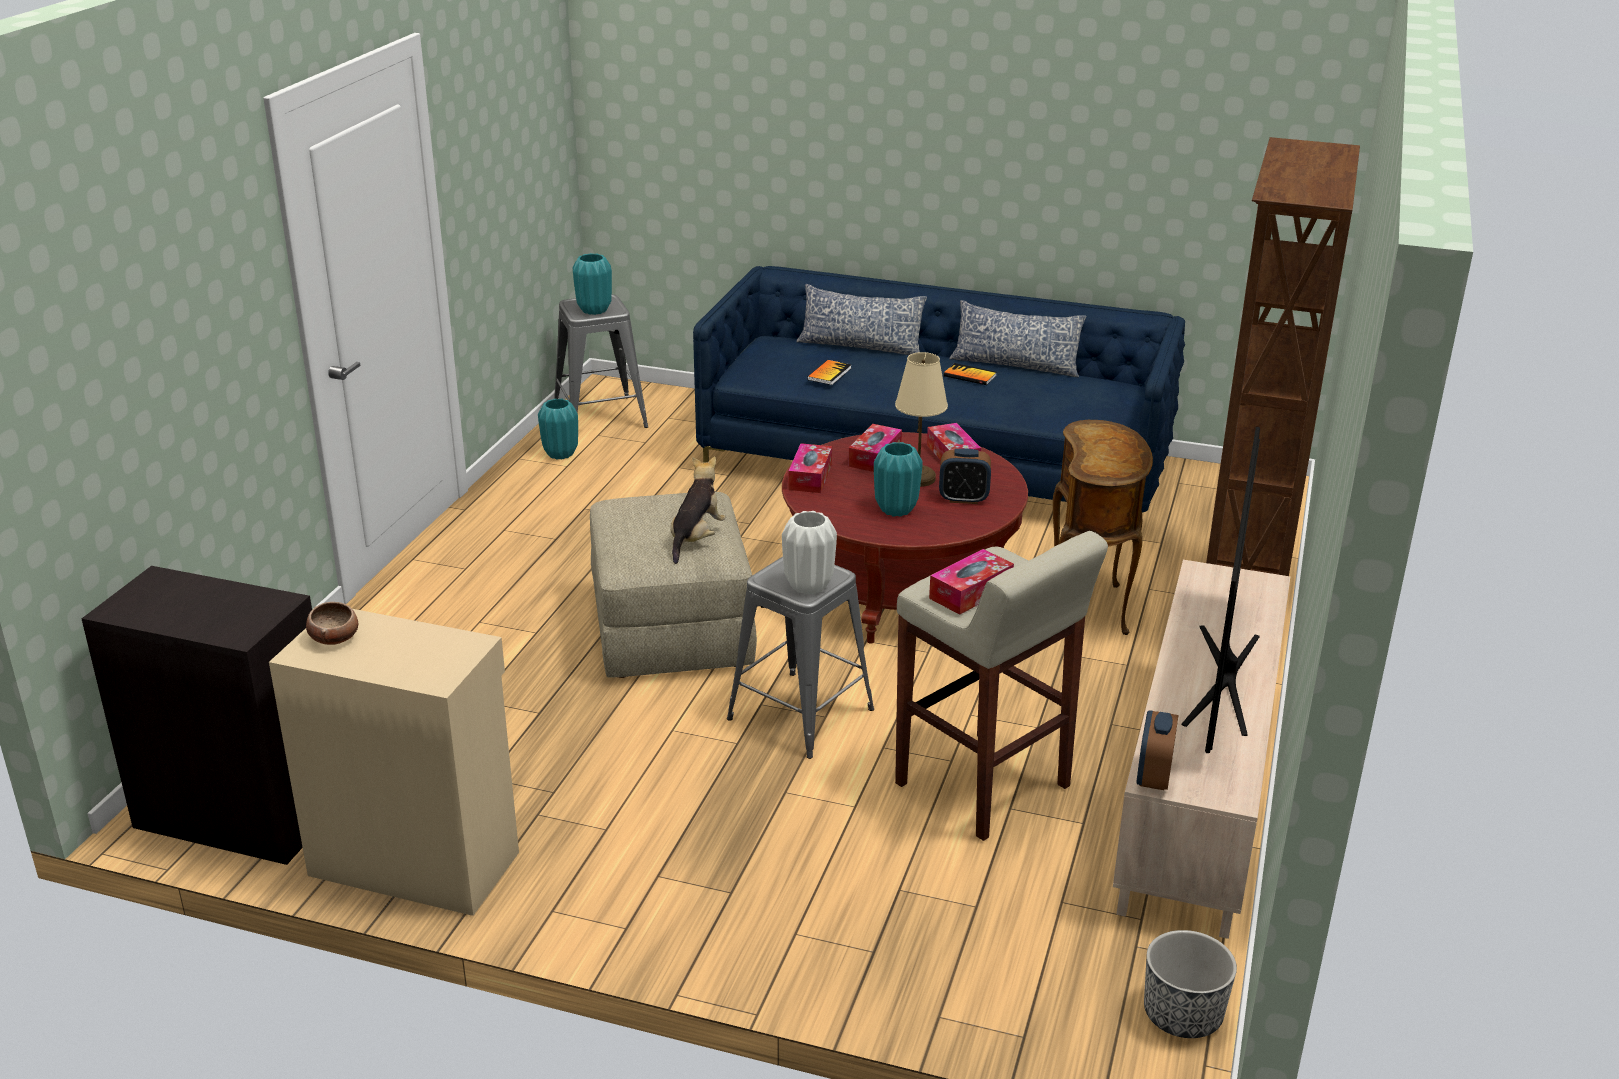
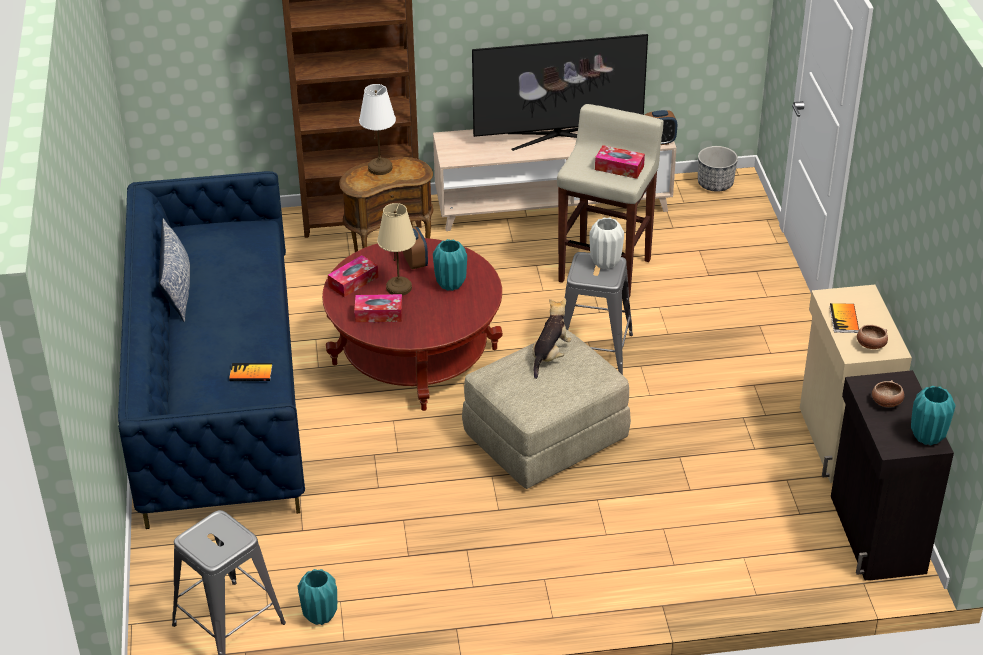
camera: 115 degrees left, 10 degrees up
turquoise vase [573,253,612,315] -> turquoise vase moved to [911,386,956,445]
plush toy [670,457,726,564] -> plush toy turned 120 degrees clockwise [532,298,572,379]
tissue box [788,443,832,493] -> none
pillow [796,284,927,355] -> none
book [943,363,997,385] -> book moved to [829,303,859,333]
none -> white table lamp [359,84,396,175]
none -> bowl [872,380,904,407]

